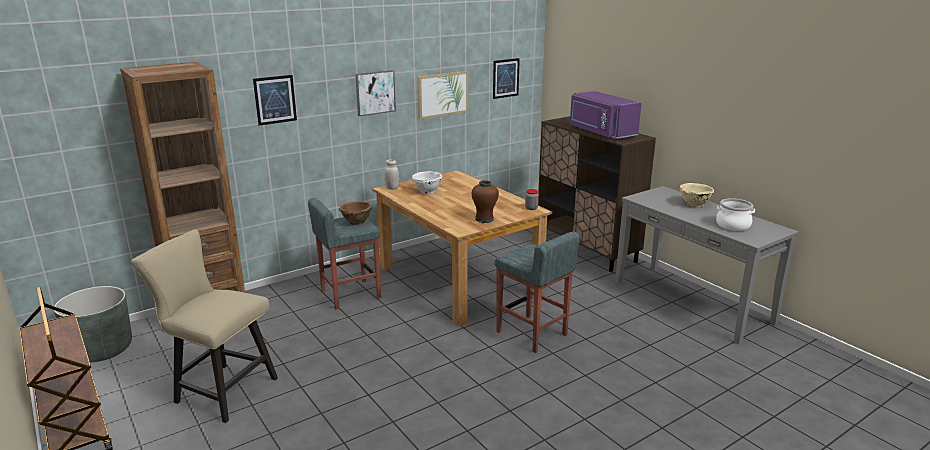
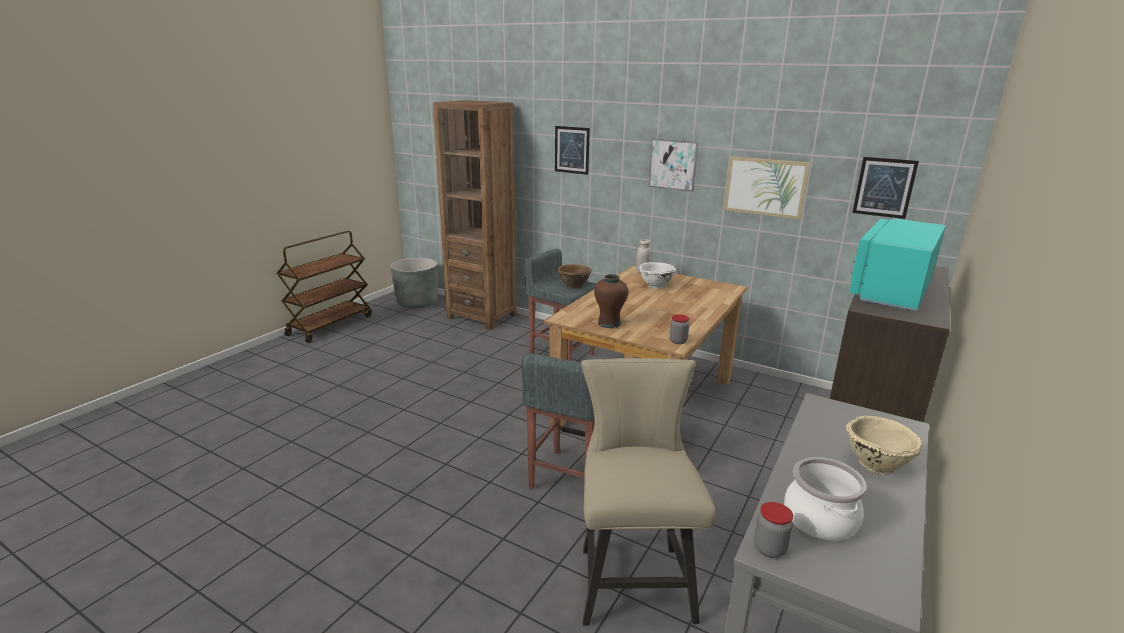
camera: 65 degrees right, 0 degrees up
beige chair [131,229,278,423] -> beige chair moved to [581,358,716,626]
purple microwave [570,91,642,139] -> turquoise microwave [849,218,946,311]
none -> jar [754,502,793,558]

